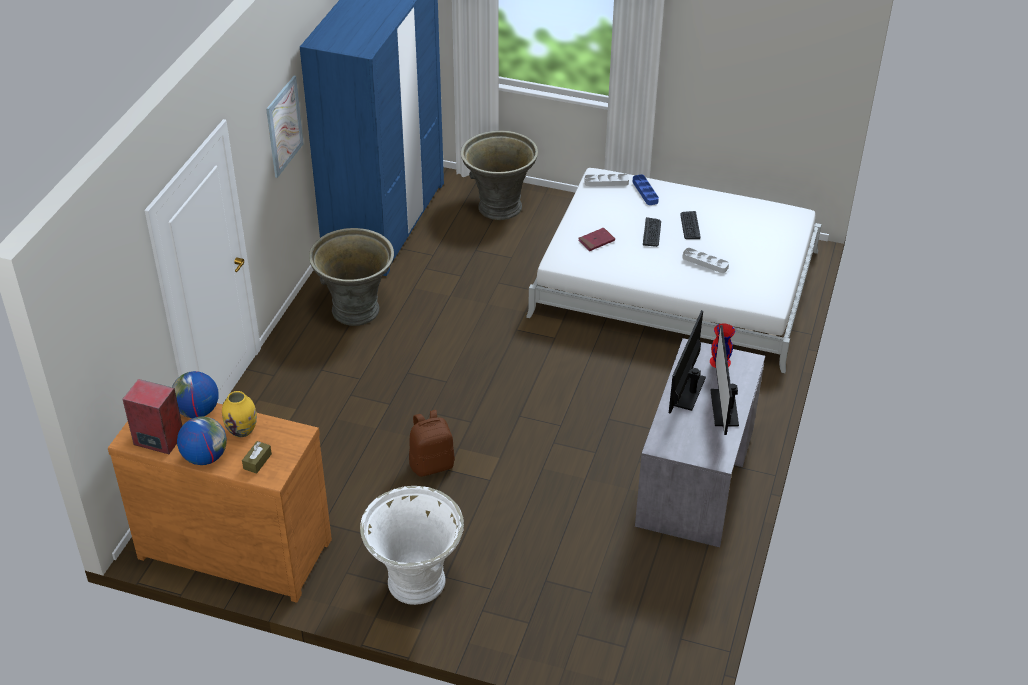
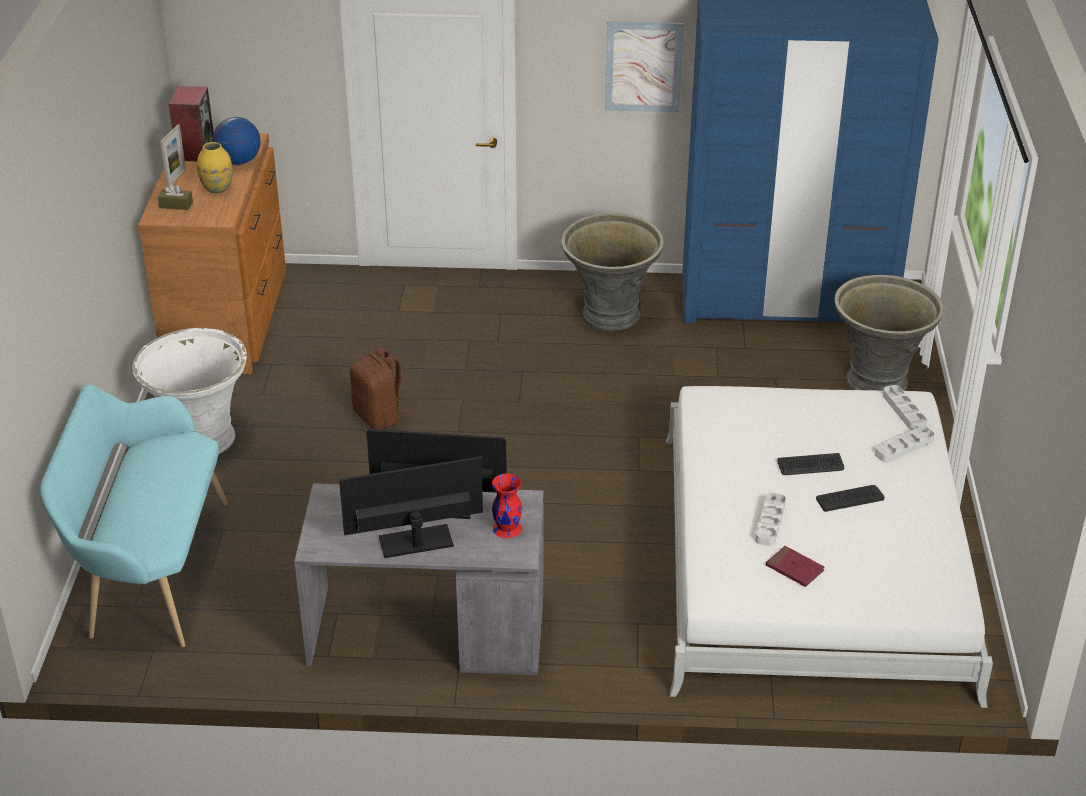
camera: 75 degrees right, 5 degrees down
globe [177,416,227,465] -> picture frame [160,124,186,187]
red book [578,228,615,251] -> red book moved to [766,546,824,587]
blue tray [633,174,659,205] -> grey tray [875,426,934,463]
none -> turquoise bench [40,385,228,647]

